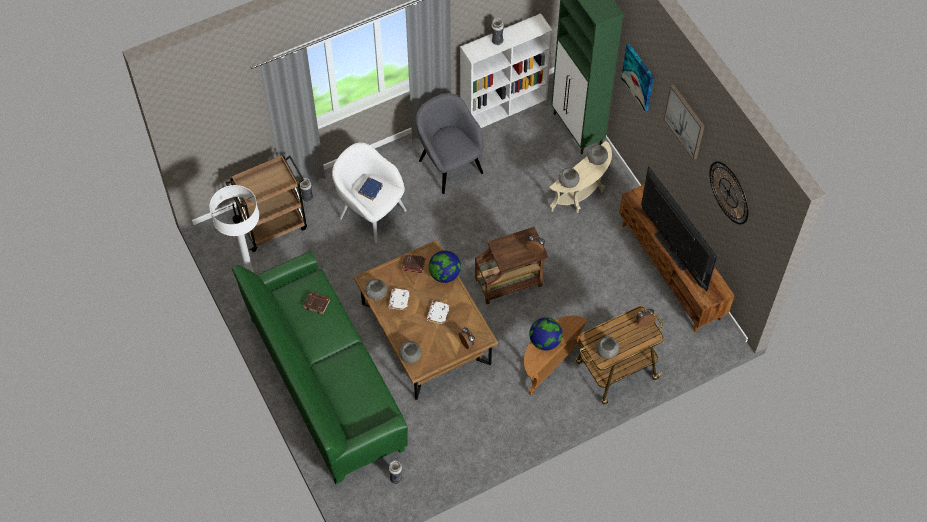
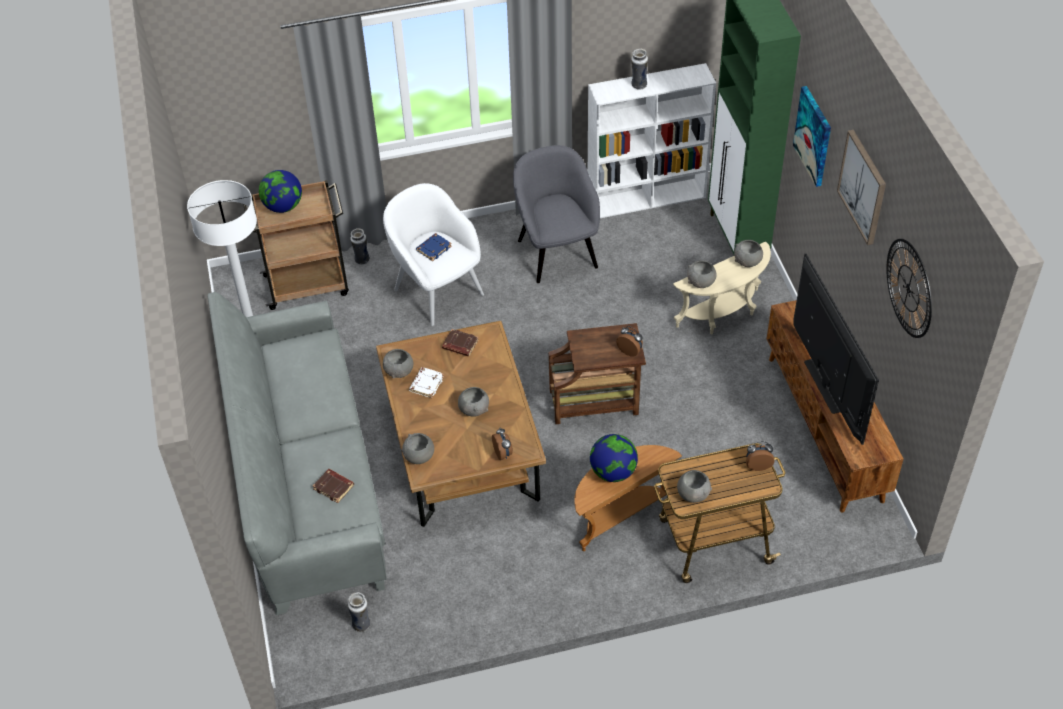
camera: 15 degrees right, 10 degrees down
green sofa [232,250,408,484] -> grey sofa [207,292,387,615]
brown book [303,292,330,314] -> brown book moved to [313,469,354,503]
white book [427,301,450,325] -> grey bowl [458,387,489,417]
globe [429,250,461,283] -> globe moved to [259,170,302,213]

